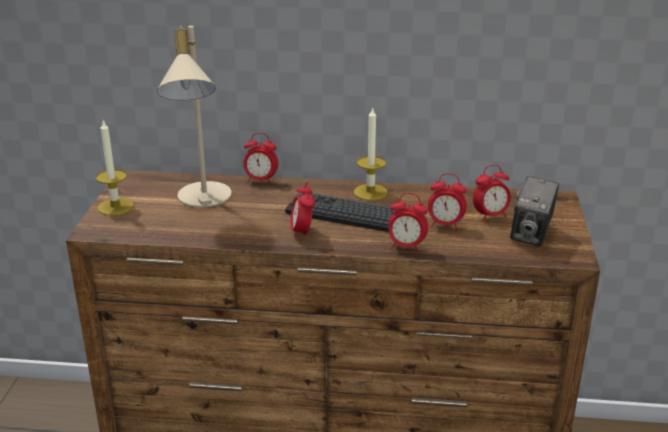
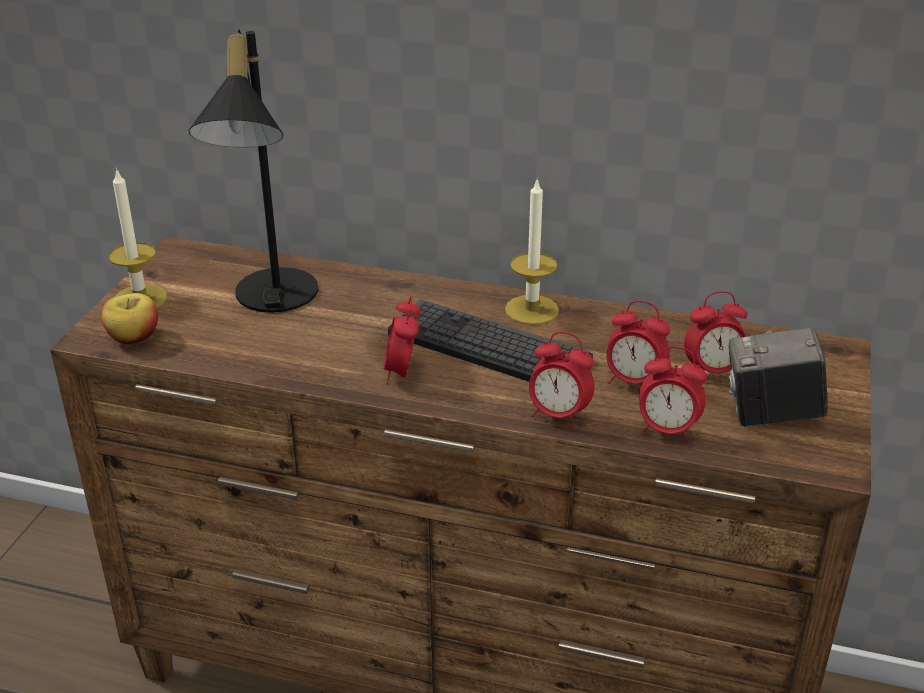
camera: 10 degrees right, 5 degrees up
beige table lamp [157,26,232,208] -> black table lamp [189,29,318,313]
alarm clock [244,133,278,185] -> alarm clock moved to [639,346,707,444]
camera [510,176,559,247] -> camera turned 60 degrees clockwise [729,326,828,427]
none -> apple [102,293,158,344]

